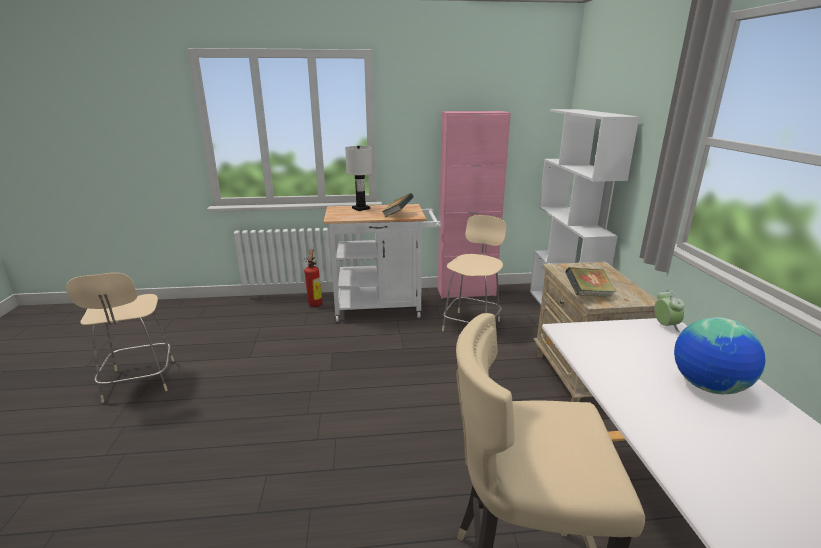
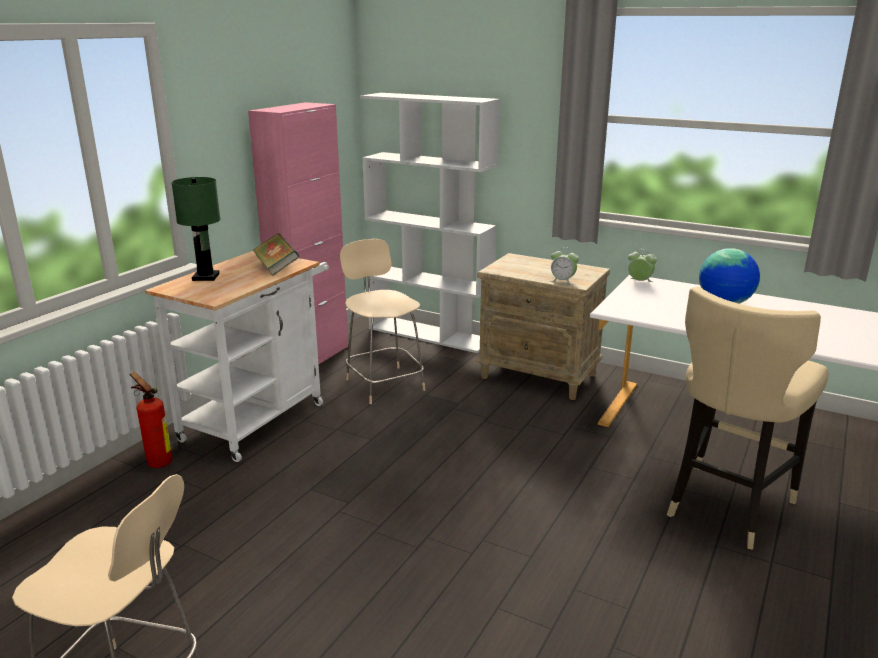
camera: 55 degrees left, 0 degrees up
white table lamp [345,146,373,211] -> green table lamp [171,177,221,281]
book [565,267,616,297] -> alarm clock [550,247,579,285]

